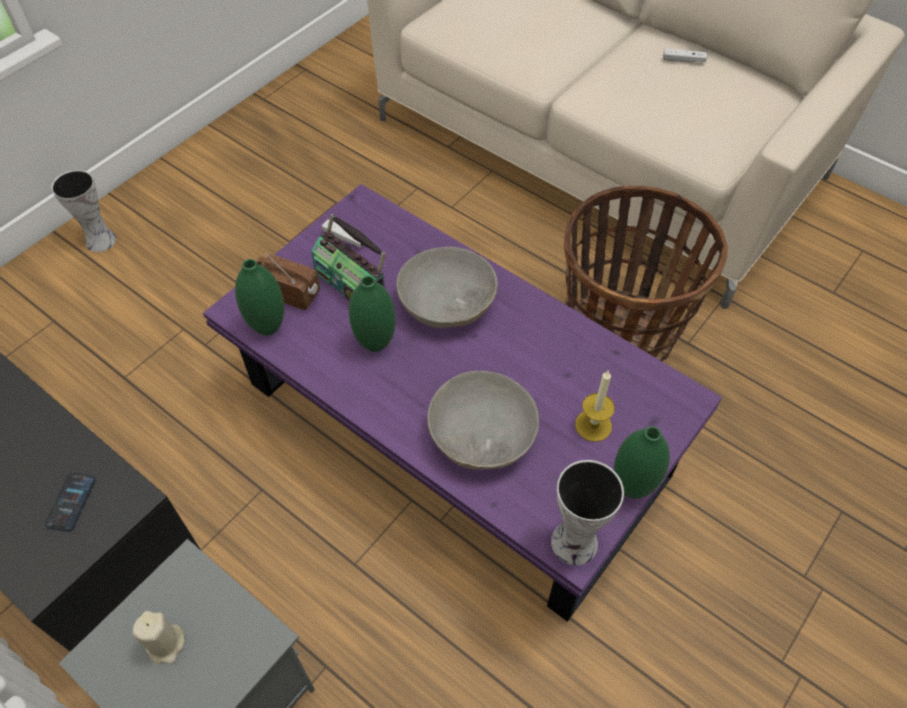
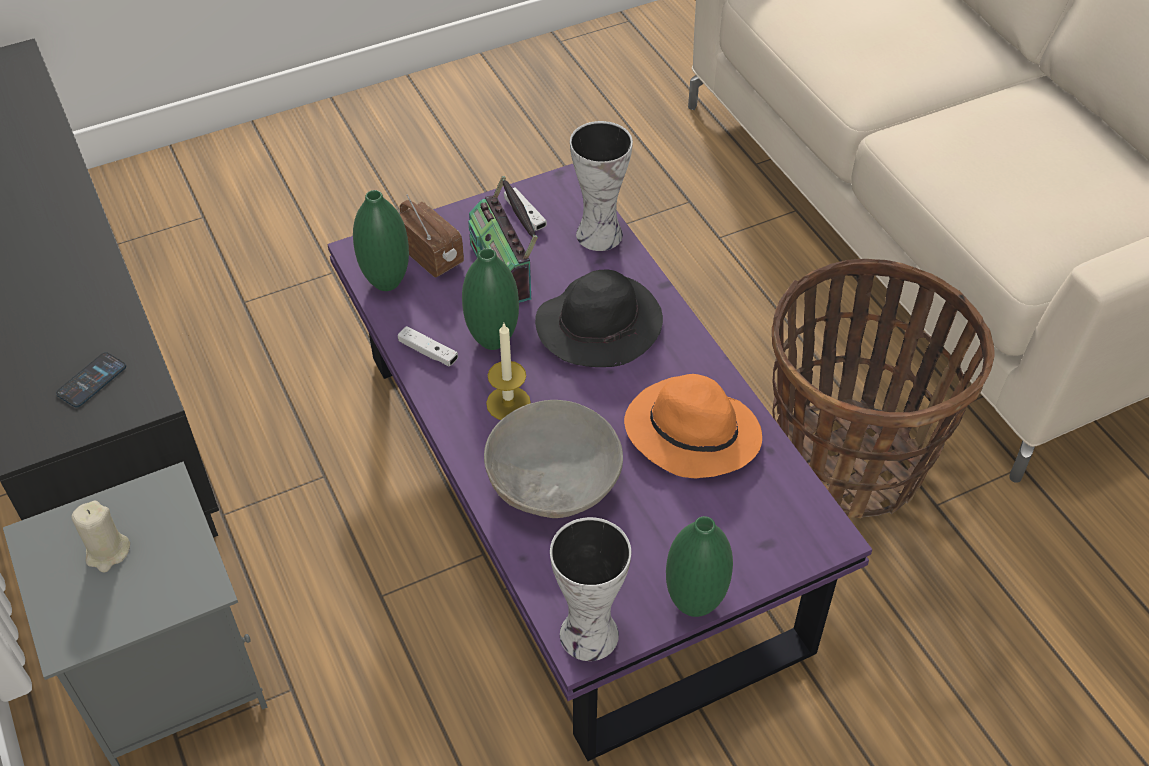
camera: 25 degrees right, 5 degrees down
vase [51,170,116,252] -> vase moved to [570,121,633,251]
grey bowl [396,247,498,328] -> black hat [535,270,663,367]
candle [575,370,615,442] -> candle moved to [486,323,531,420]
white game controller [663,49,707,63] -> white game controller moved to [398,326,458,367]
none -> orange hat [624,374,762,479]

